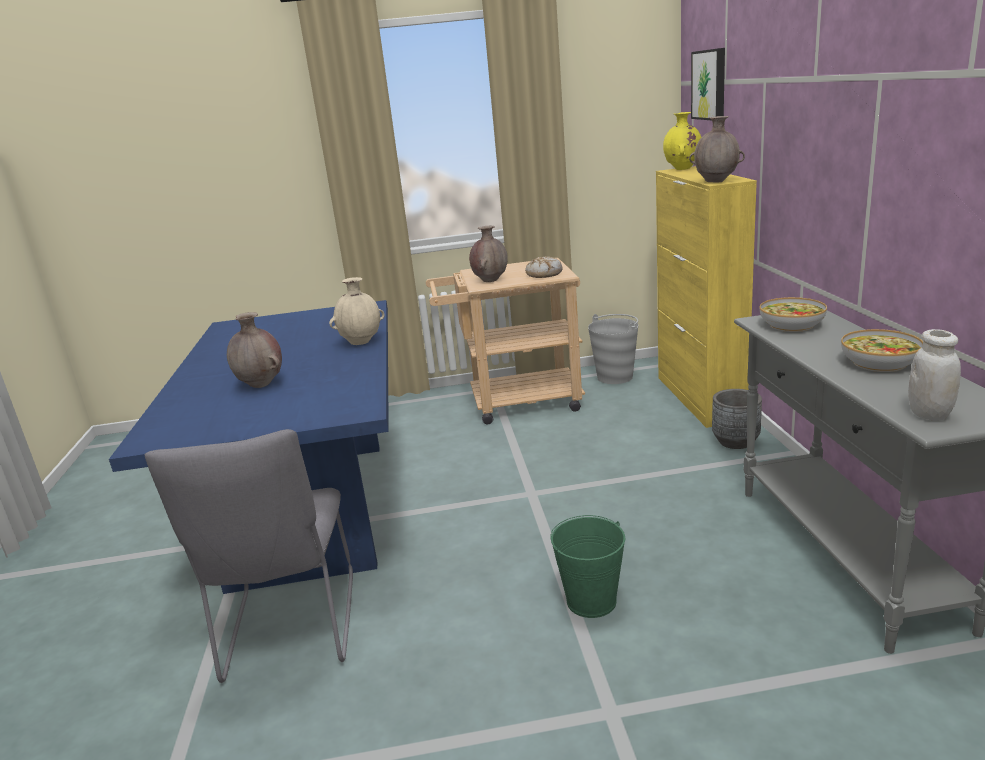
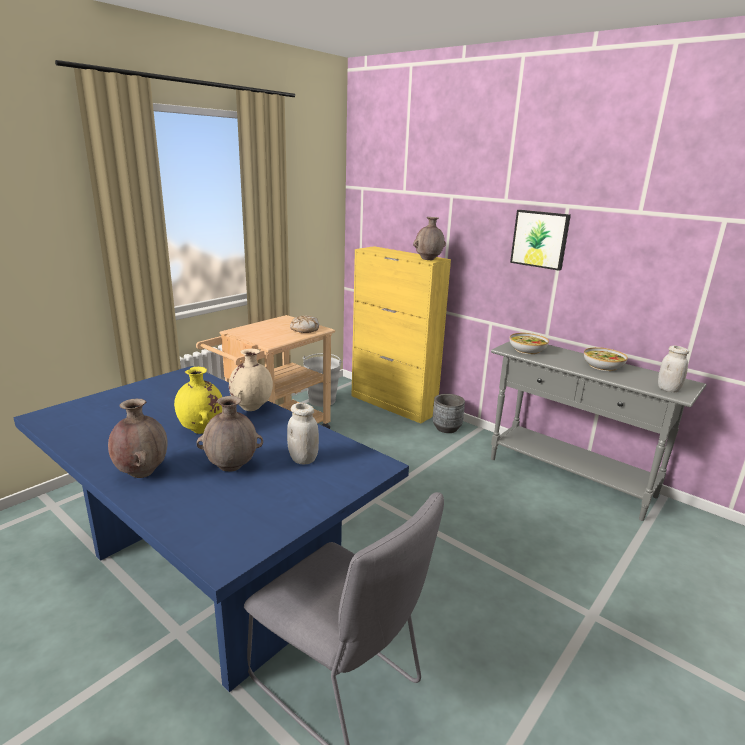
camera: 45 degrees left, 0 degrees up
brown vase [469,226,508,282] -> brown vase moved to [108,399,167,478]
green bucket [550,515,625,618] -> none
yellow vase [663,112,701,170] -> yellow vase moved to [174,367,222,434]
picture [691,48,725,120] -> picture moved to [510,210,571,271]
none -> white jar [287,403,319,464]

